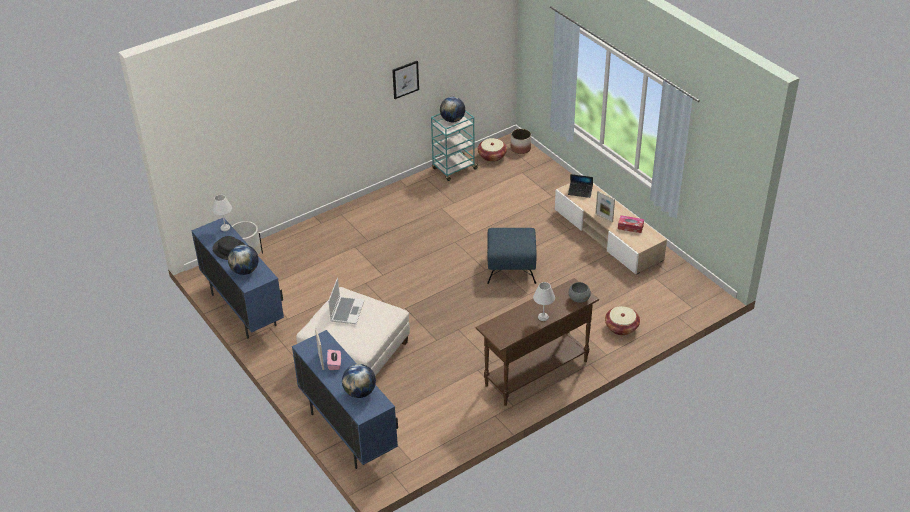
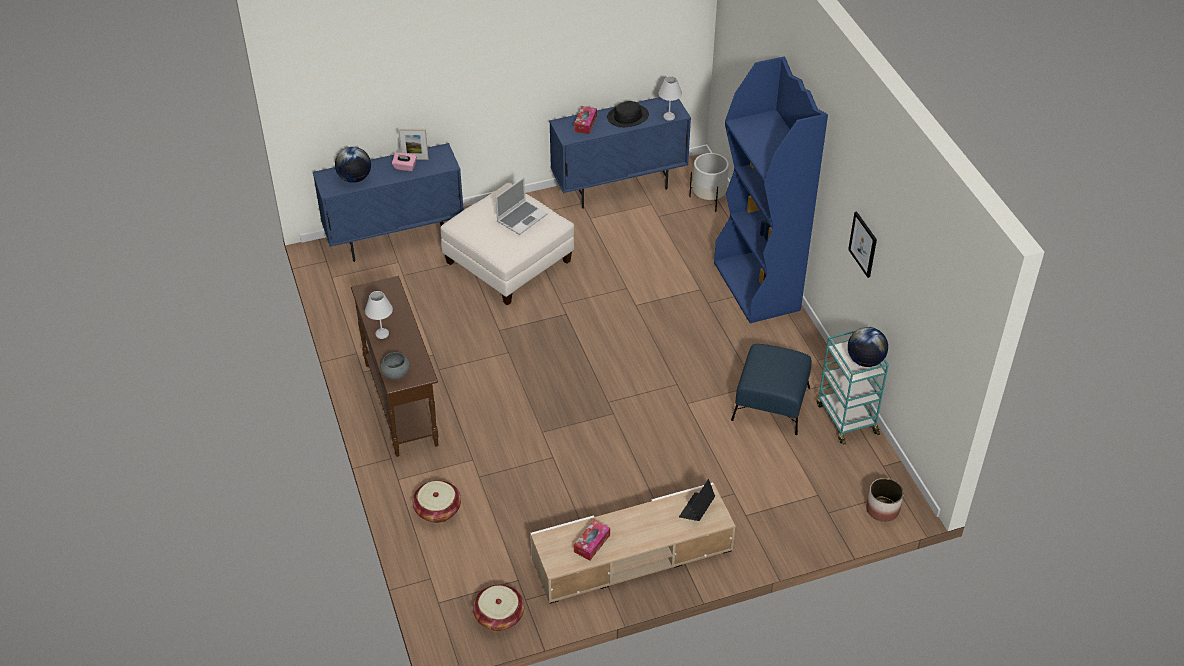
camera: 105 degrees right, 5 degrees up
globe [228,245,258,275] -> tissue box [574,106,597,134]
laptop [328,278,365,324] -> laptop turned 75 degrees counterclockwise [496,177,547,235]
basket [478,138,507,162] -> basket moved to [473,585,524,631]
blue ottoman [487,228,537,284] -> blue ottoman moved to [731,344,812,435]
picture frame [595,191,615,223] -> none
none -> blue bookcase [714,56,828,323]

